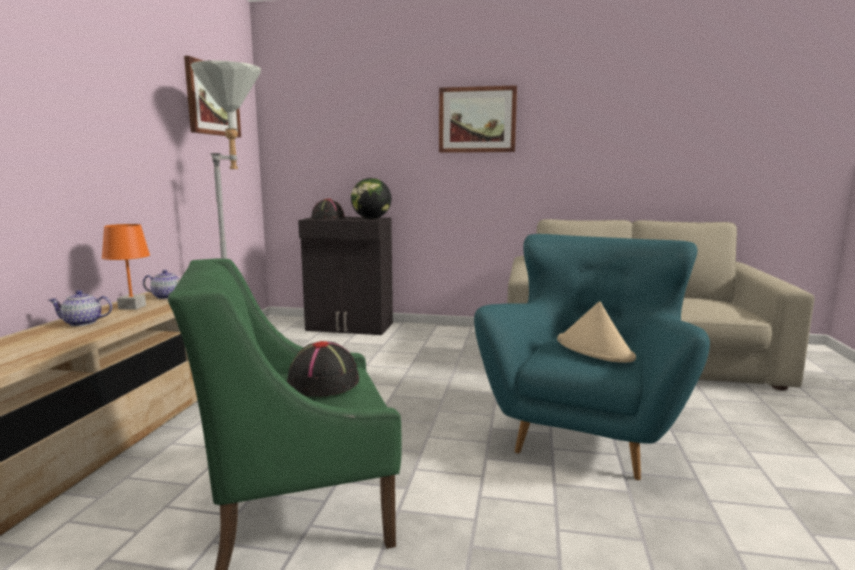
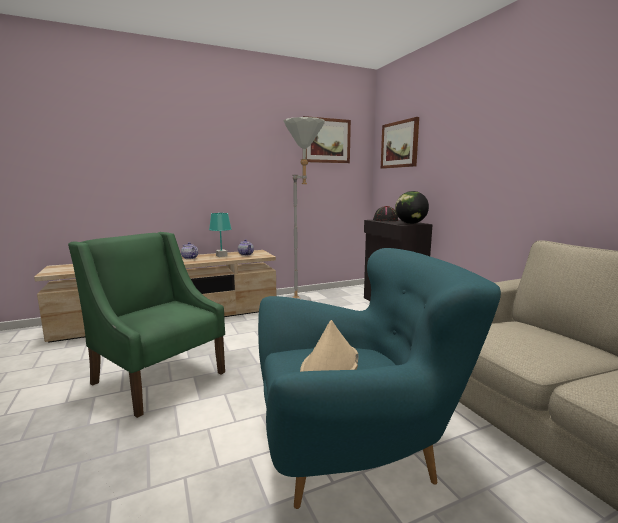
camera: 55 degrees right, 0 degrees up
orange table lamp [101,224,150,310] -> turquoise table lamp [209,213,231,257]
black hat [287,341,359,397] -> none
picture [439,85,517,153] -> picture moved to [381,117,419,169]

